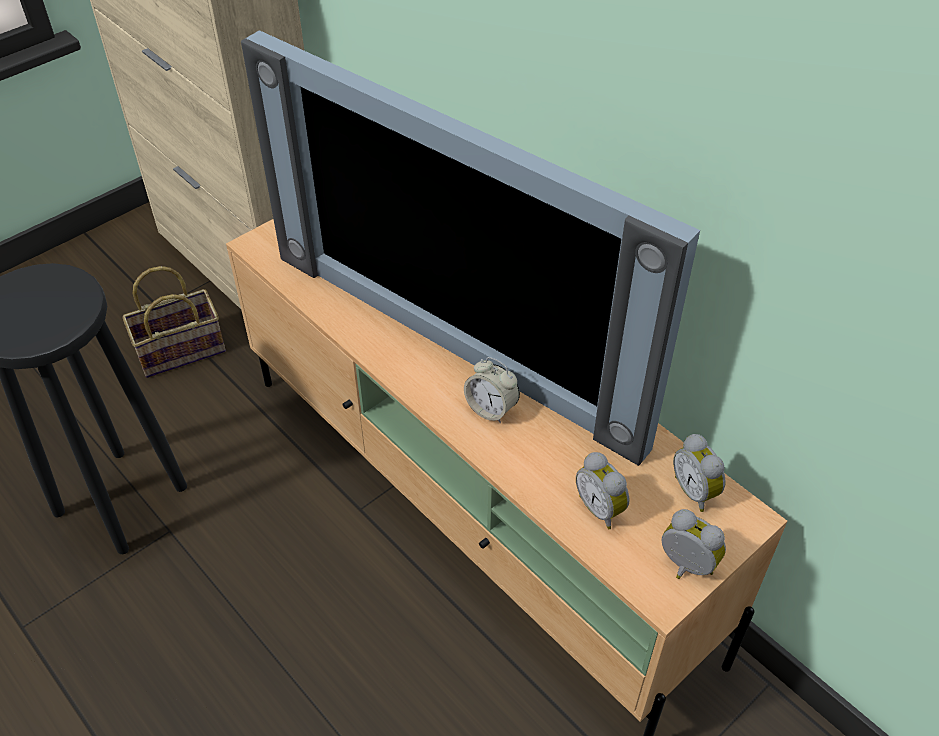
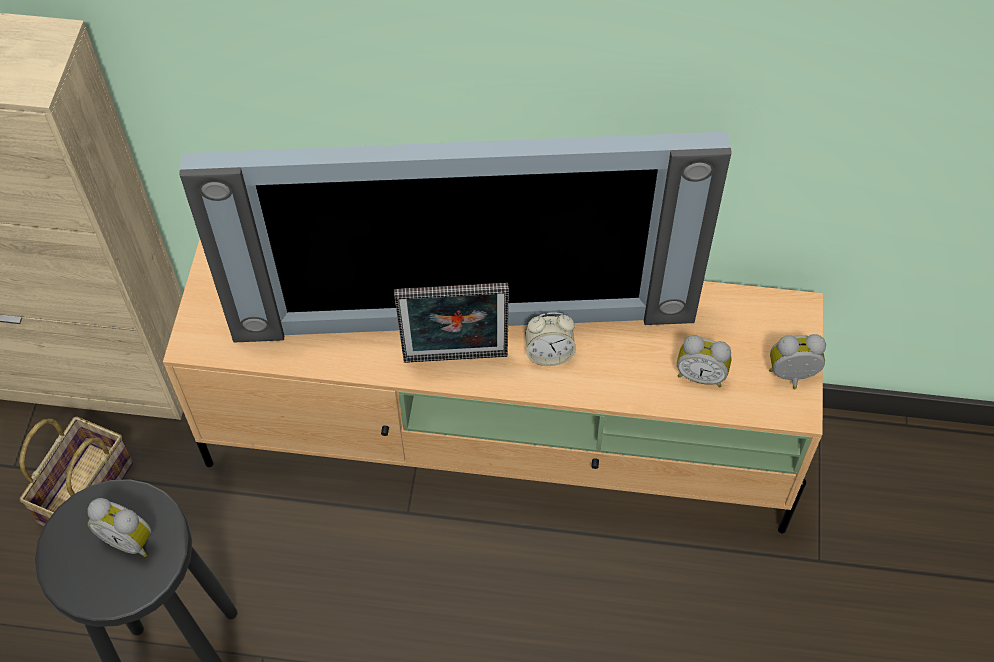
camera: 40 degrees left, 10 degrees up
alarm clock [673,434,726,512] -> alarm clock moved to [87,498,151,557]
none -> picture frame [394,283,509,363]

